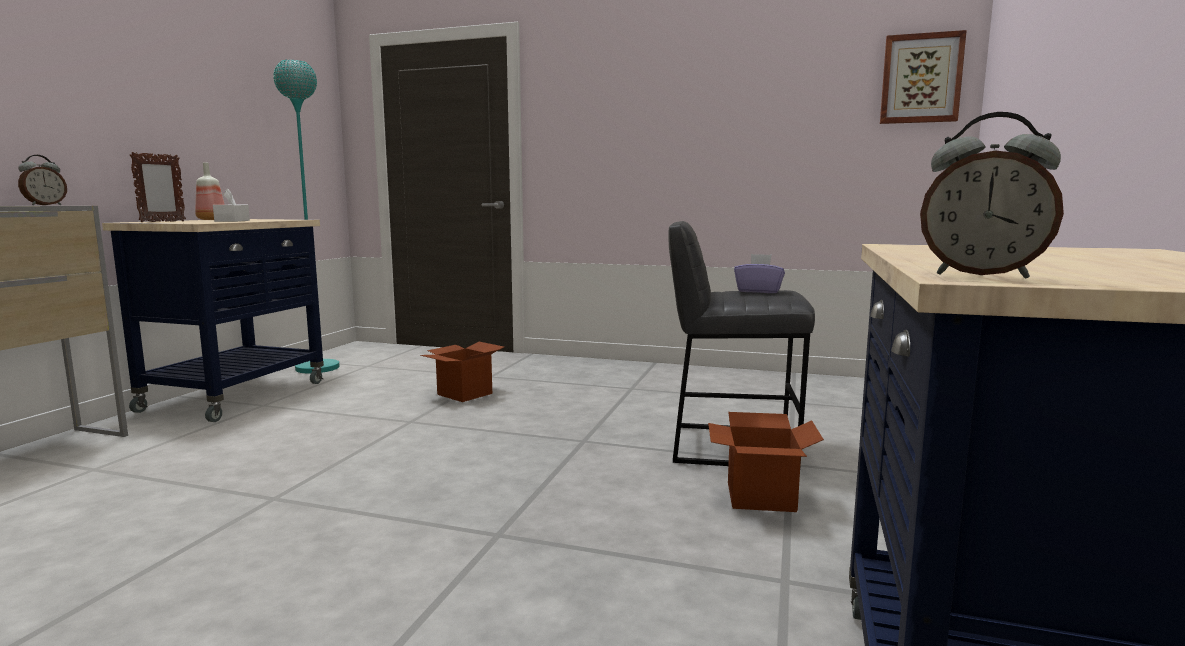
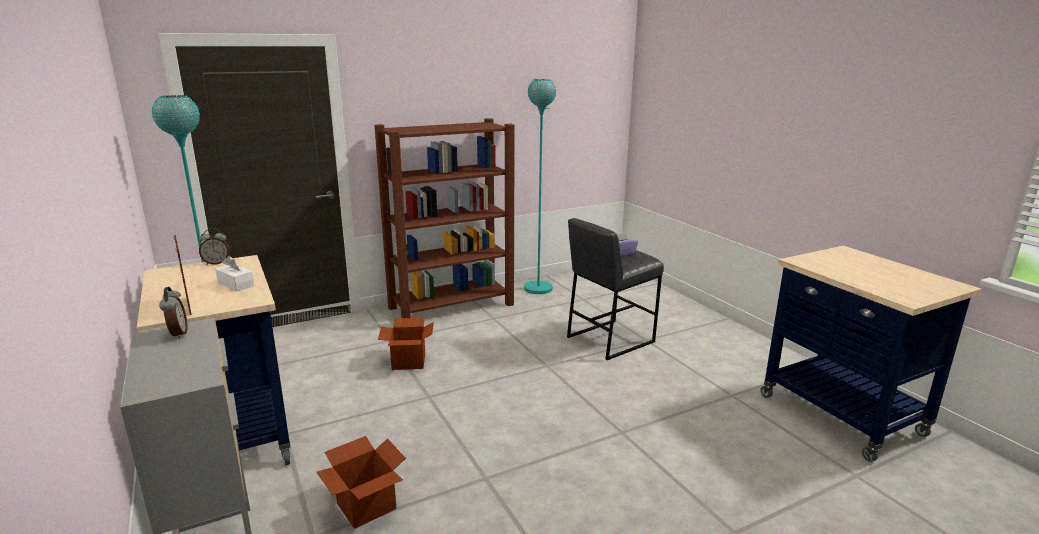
camera: 45 degrees left, 10 degrees up
bottle [195,163,225,220] -> none
cardboard box [708,412,824,512] -> cardboard box moved to [316,436,406,529]
picture [880,30,967,124] -> none
alarm clock [920,112,1064,279] -> alarm clock moved to [199,228,230,265]
none -> brown bookcase [374,118,515,318]
none -> turquoise floor lamp [524,79,556,294]

